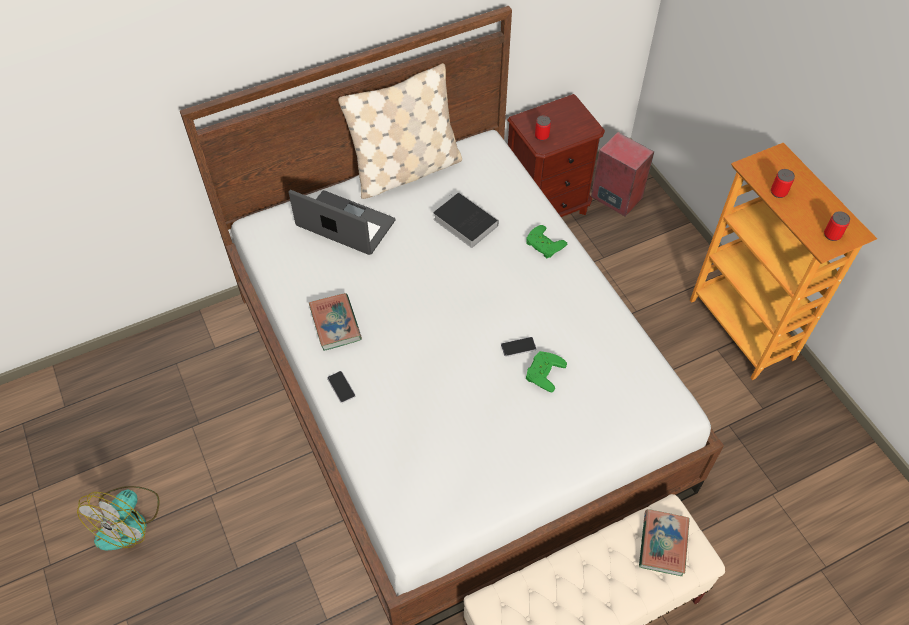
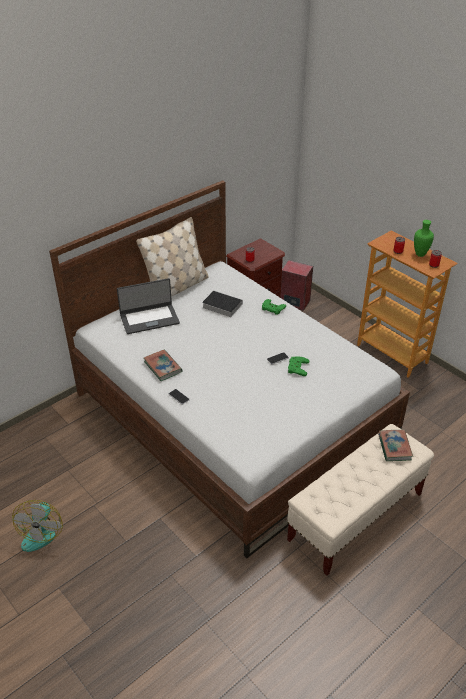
camera: 15 degrees left, 15 degrees down
laptop [288,190,395,255] -> laptop turned 150 degrees clockwise [117,278,180,334]
none -> green vase [414,220,434,257]

